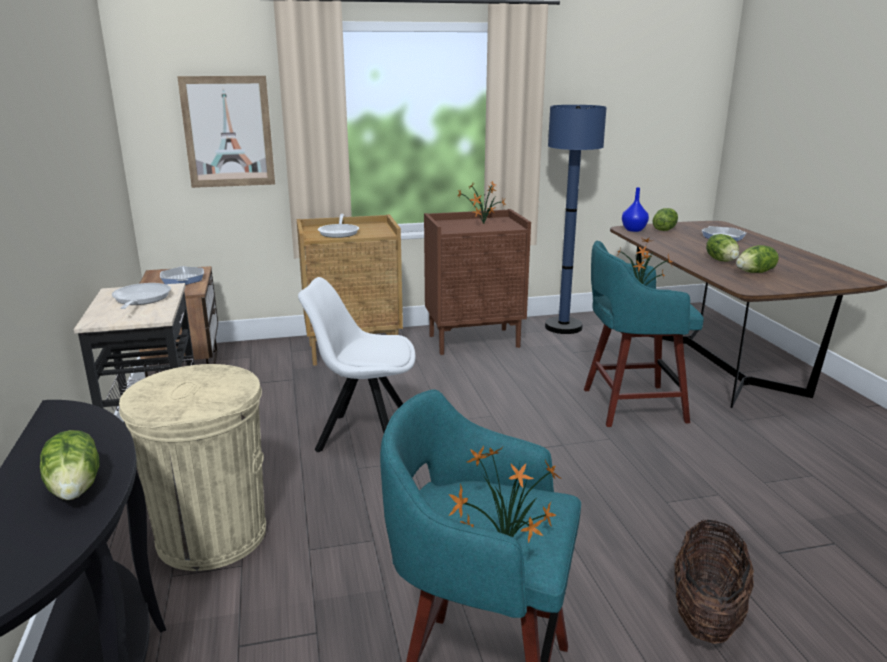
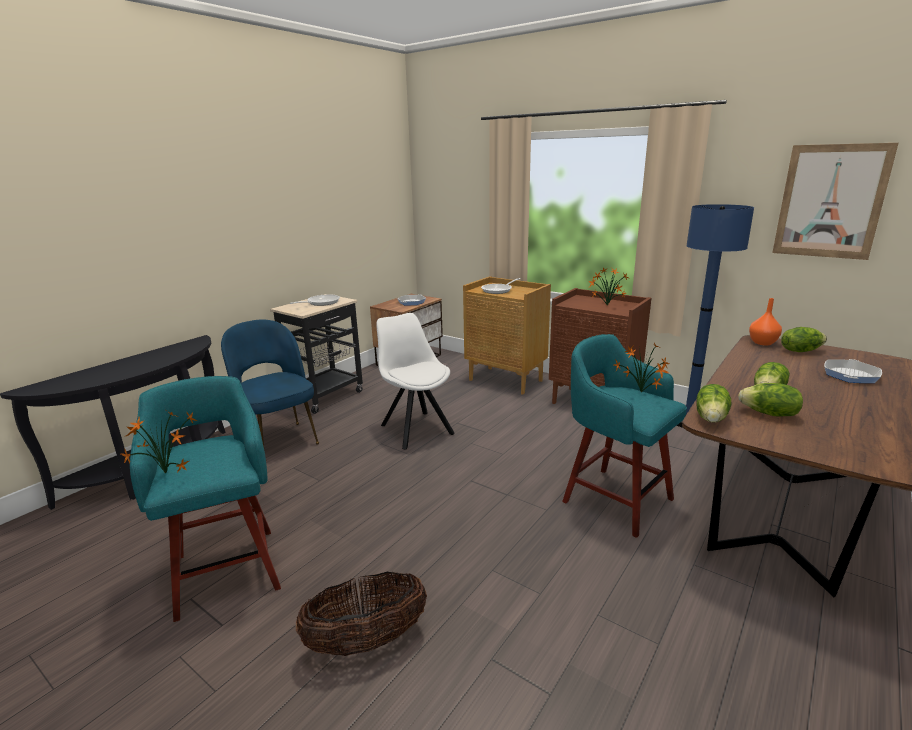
camera: 50 degrees right, 0 degrees up
lettuce [40,430,100,500] -> lettuce moved to [696,384,731,423]
beige trash can [119,364,266,571] -> blue chair [221,319,319,446]
picture [177,76,275,188] -> picture moved to [772,143,898,260]
blue vase [622,187,649,232] -> orange vase [749,298,782,345]

